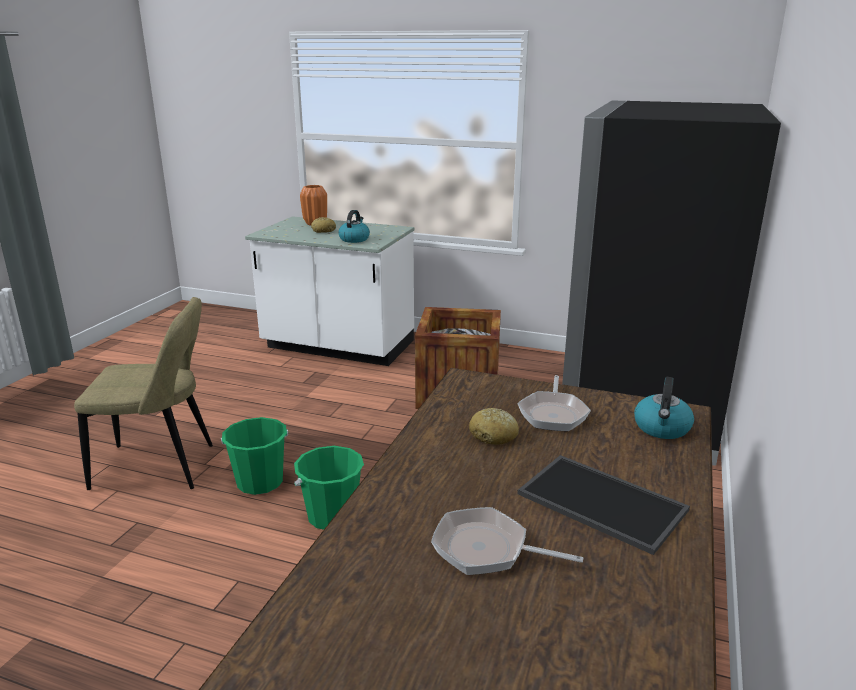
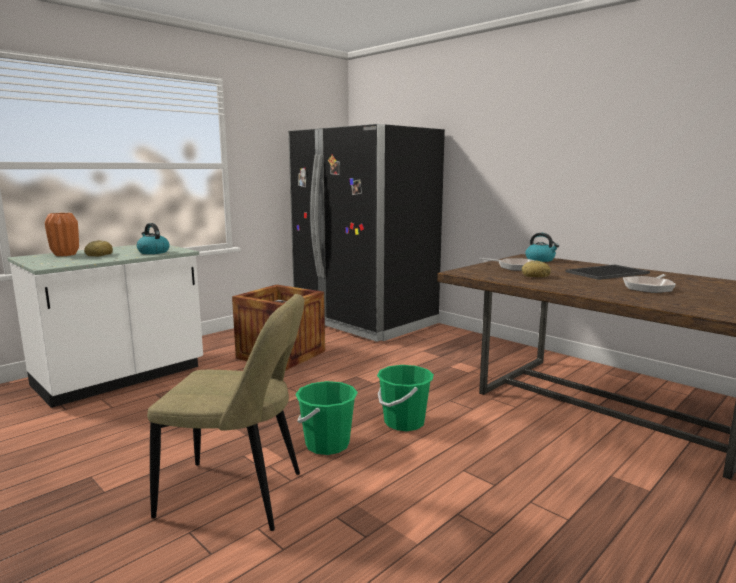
camera: 65 degrees left, 10 degrees down
beige chair [74,297,213,490] -> beige chair turned 75 degrees clockwise [147,294,304,531]

